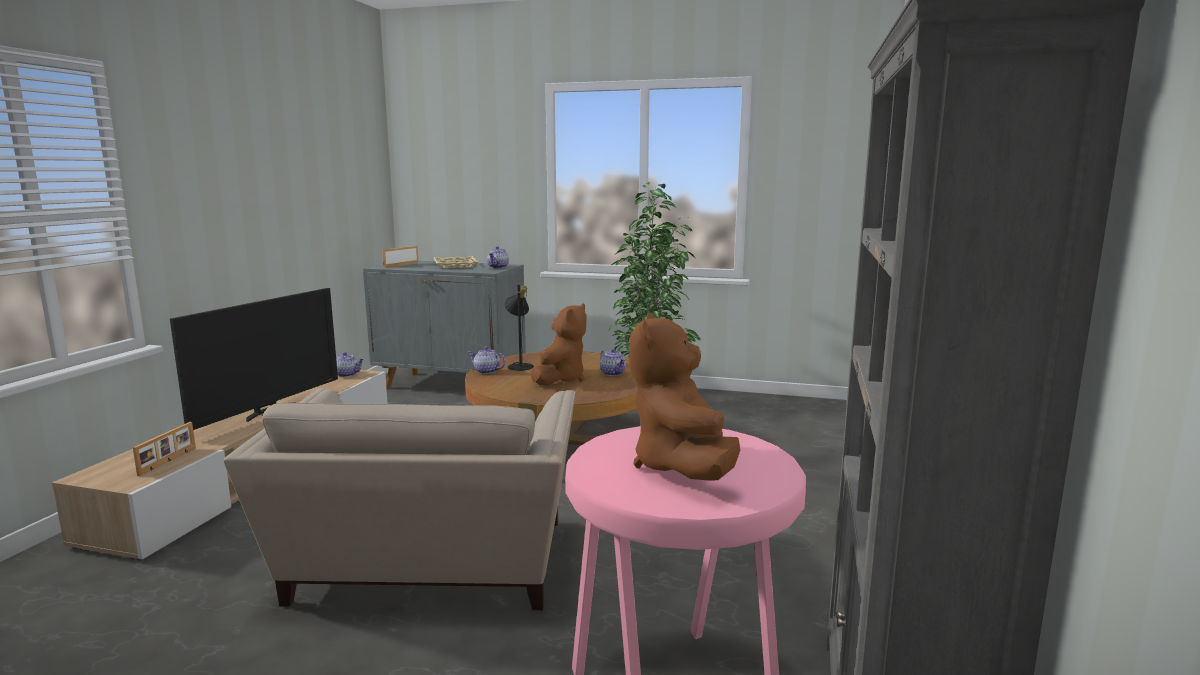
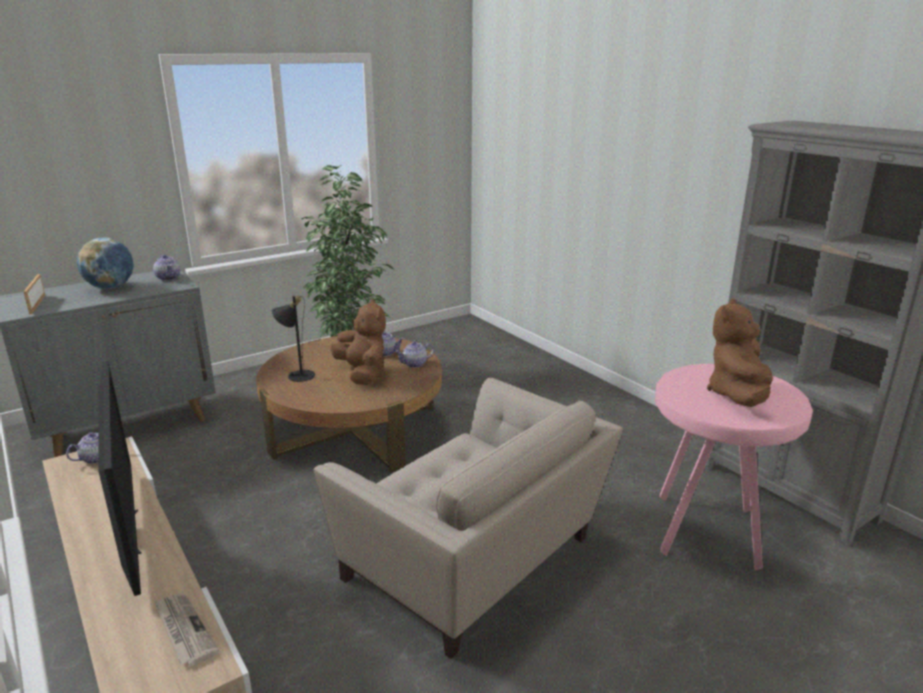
camera: 50 degrees left, 10 degrees up
picture frame [133,422,196,476] -> newspaper [154,593,219,667]
beige tray [434,256,479,269] -> globe [77,238,134,289]
teapot [468,347,506,374] -> teapot moved to [395,342,434,368]
brown plush toy [629,313,740,481] -> brown plush toy turned 75 degrees clockwise [707,299,773,407]

